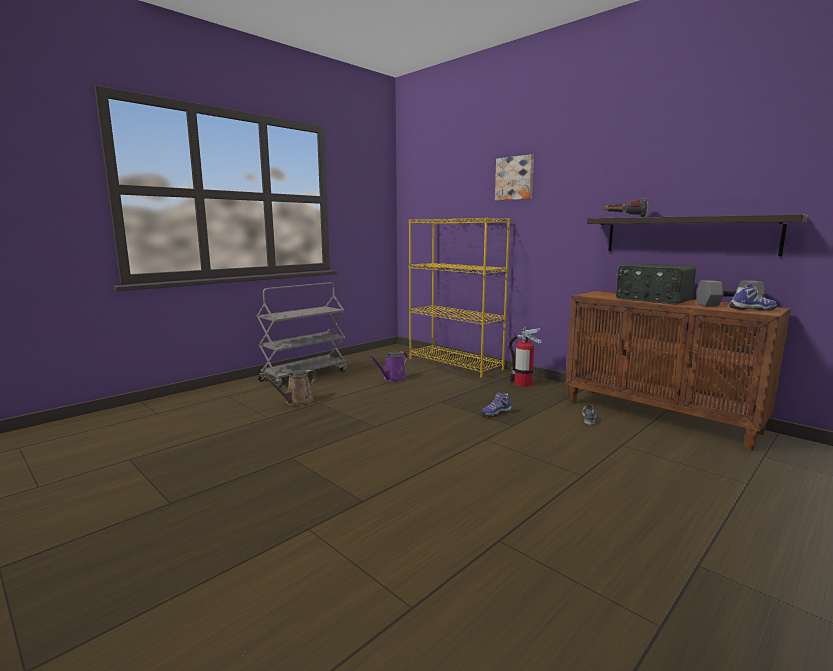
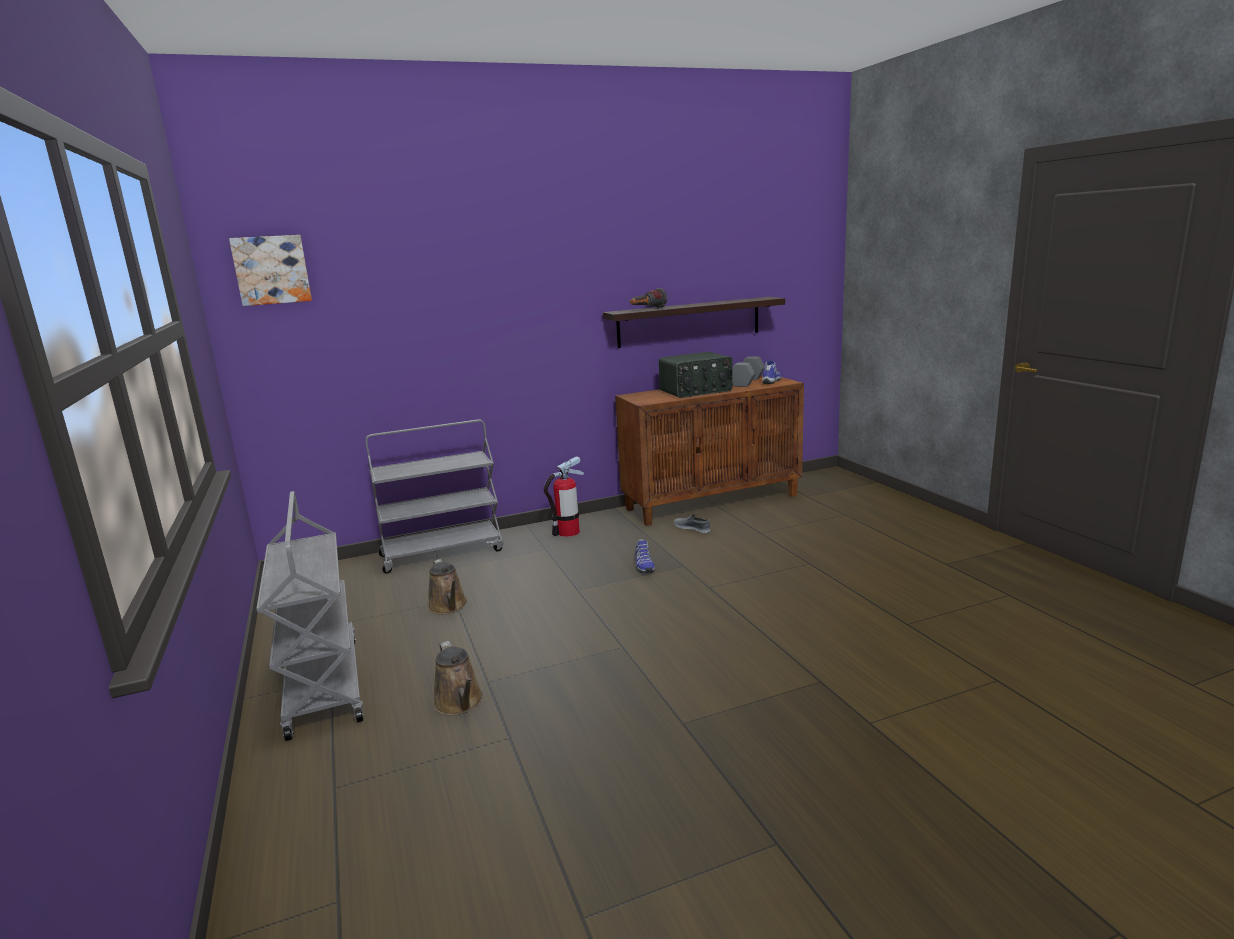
camera: 65 degrees left, 5 degrees up
purple watering can [369,352,408,382] -> brown watering can [428,559,467,614]
yellow bookcase [409,218,510,378] -> grey cart [366,419,503,573]
picture [495,154,534,201] -> picture moved to [229,235,312,306]

